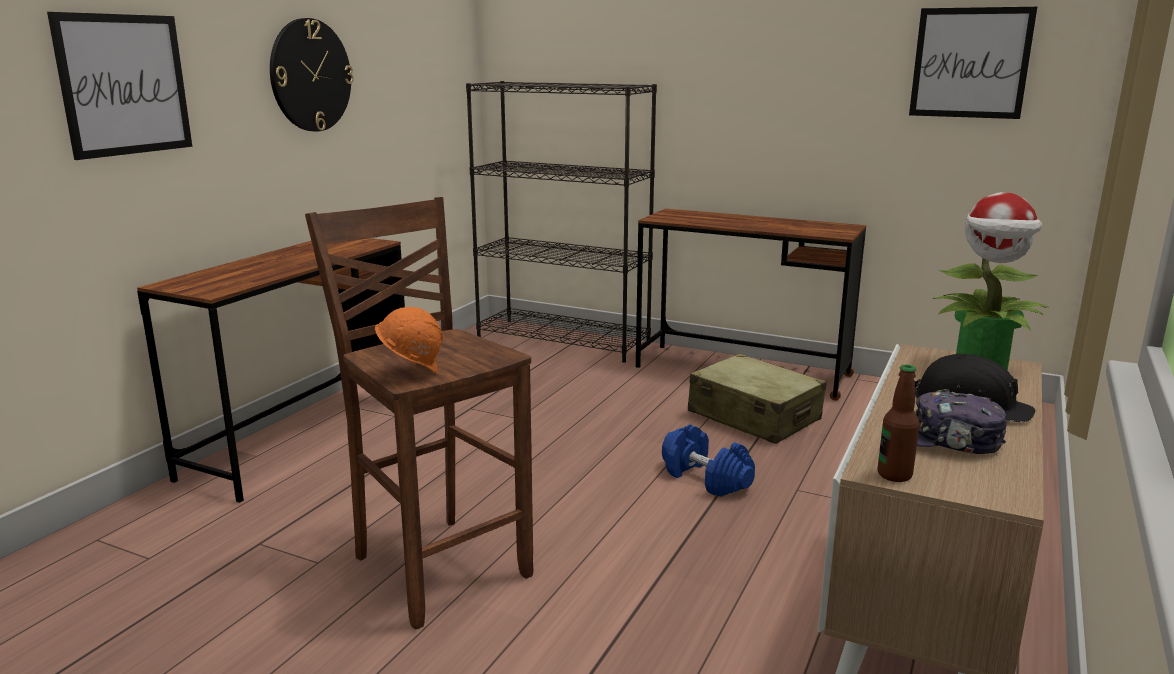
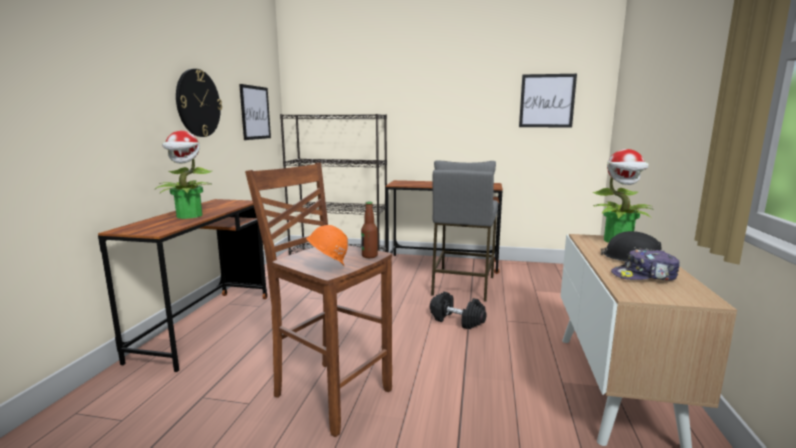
camera: 15 degrees left, 5 degrees down
picture [47,12,192,160] -> picture moved to [239,84,271,140]
blue dumbbell [662,424,755,497] -> black dumbbell [430,291,487,329]
beige suitcase [688,353,827,444] -> grey stool [431,160,498,302]
bottle [877,364,920,482] -> bottle moved to [361,202,378,258]
none -> potted plant [154,131,212,219]

